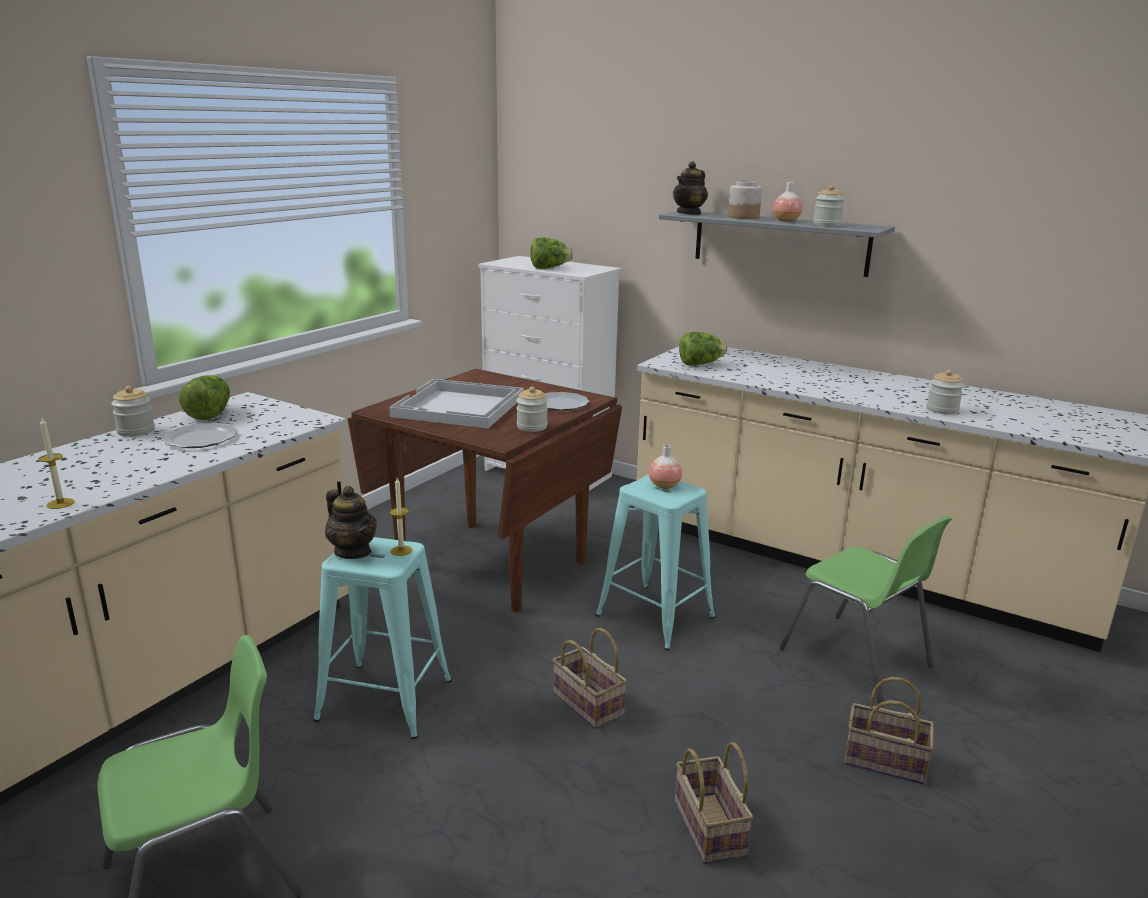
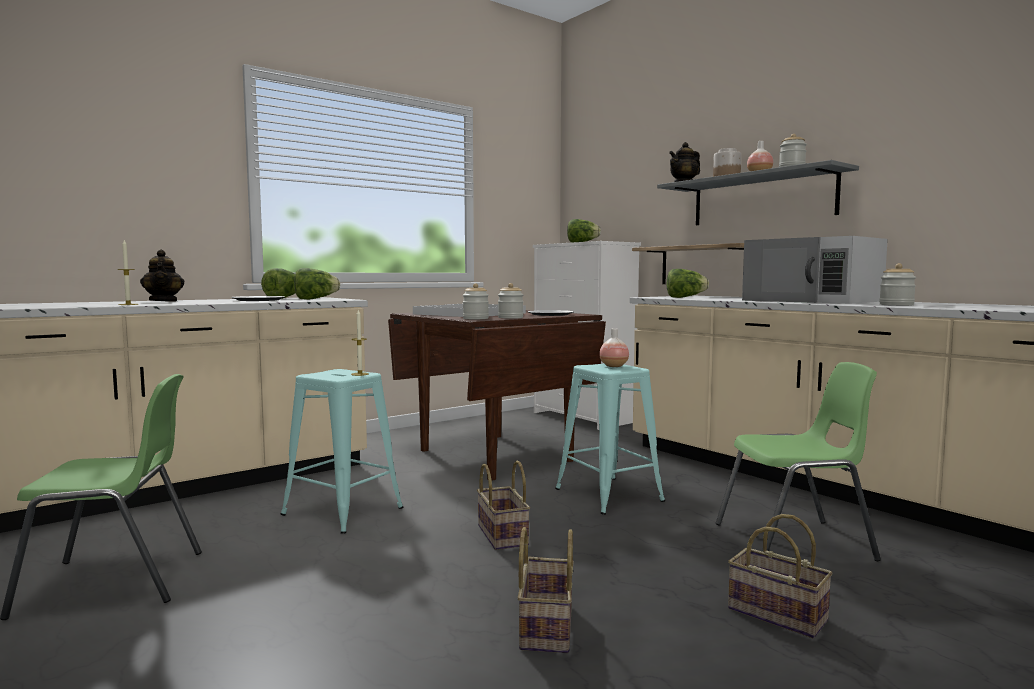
camera: 20 degrees right, 15 degrees down
jar [111,386,155,437] -> jar moved to [463,283,489,319]
teapot [325,486,377,559] -> teapot moved to [140,250,184,302]
green chair [779,516,952,703] -> green chair turned 75 degrees counterclockwise [716,362,881,561]
none -> lettuce [294,268,340,299]
none -> shelf [632,243,744,284]
none -> white microwave [742,236,888,304]

